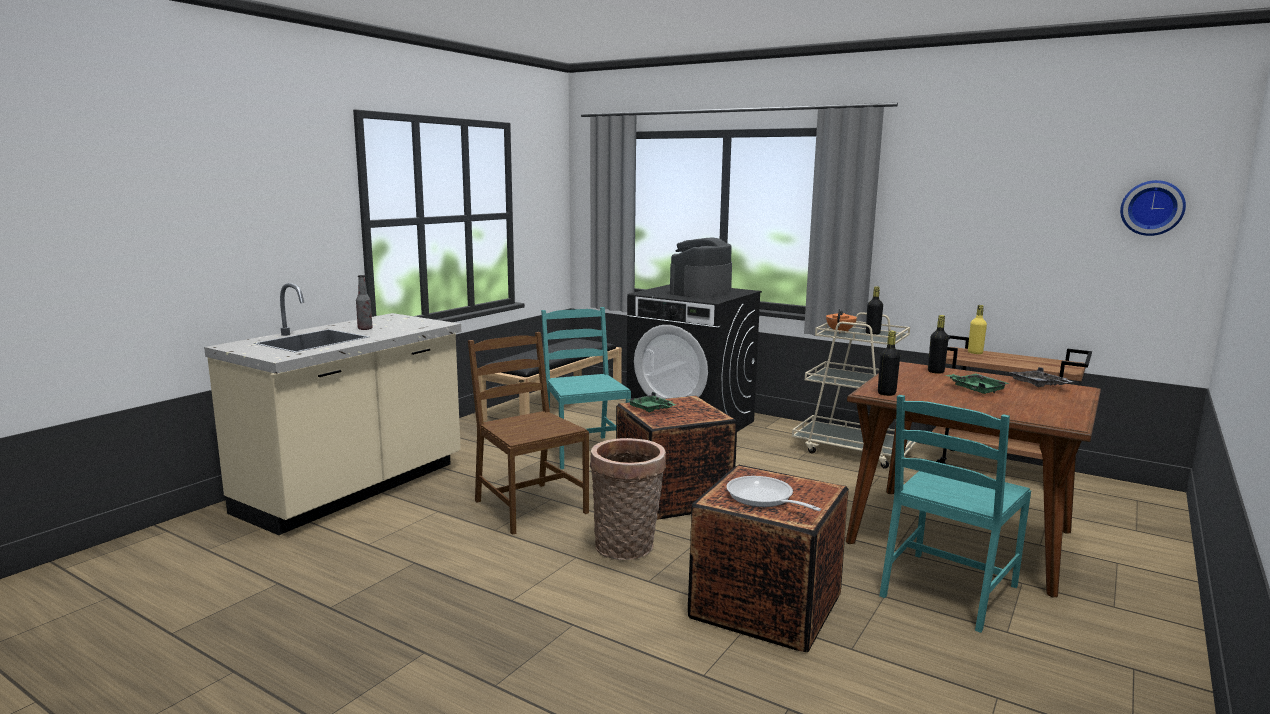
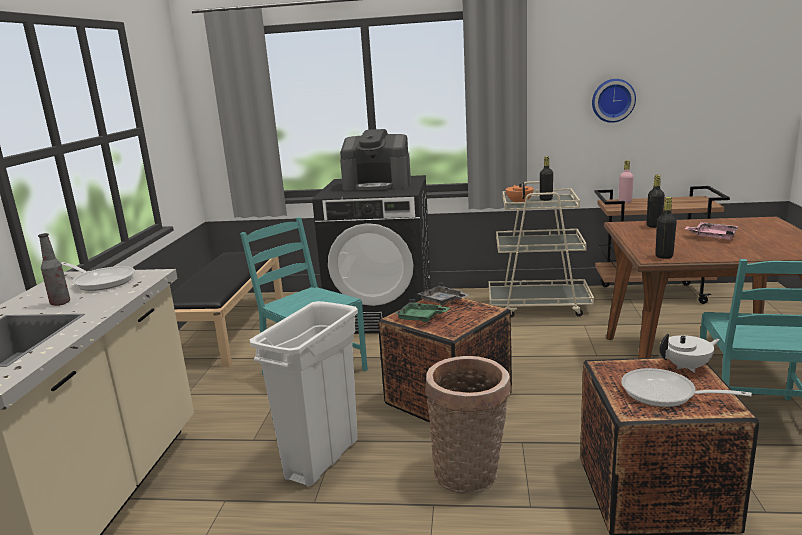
camera: 25 degrees left, 5 degrees up
brown chair [468,332,589,535] -> white trash can [250,301,358,487]
coffee machine [670,237,732,298] -> coffee machine turned 90 degrees counterclockwise [340,129,411,191]
green tray [945,373,1010,394] -> pink tray [685,222,739,240]
yellow bottle [968,305,987,354] -> pink bottle [619,160,634,203]
grey tray [1010,367,1073,387] -> grey tray moved to [418,282,468,305]
wall clock [1120,180,1186,236] -> wall clock moved to [592,79,636,123]
none -> frying pan [61,262,135,291]
none -> white teapot [659,333,720,373]

